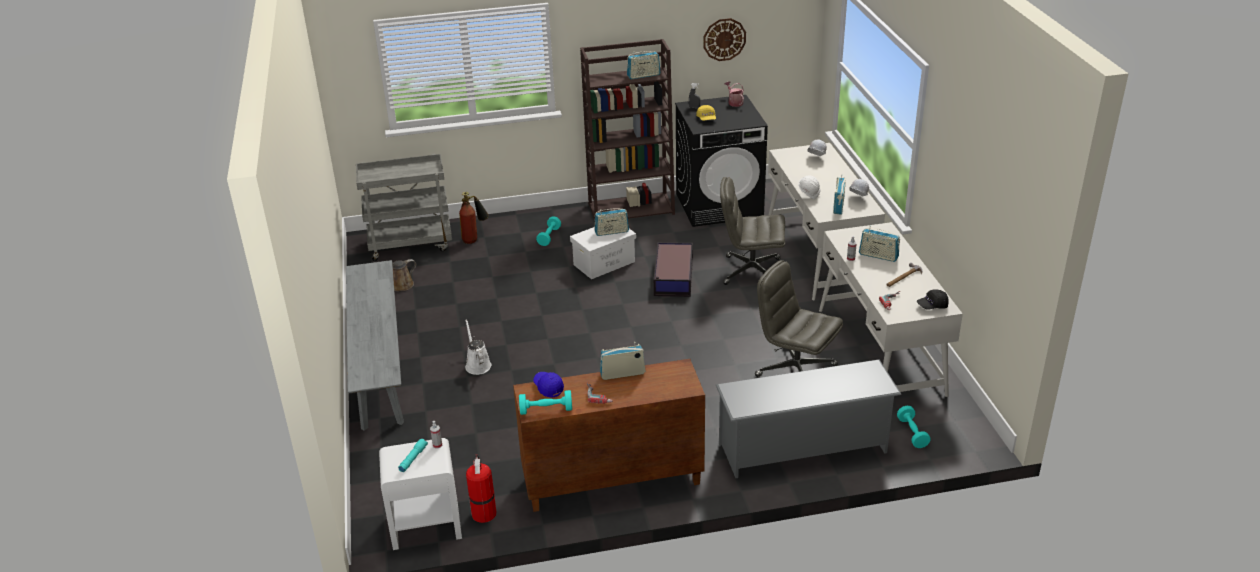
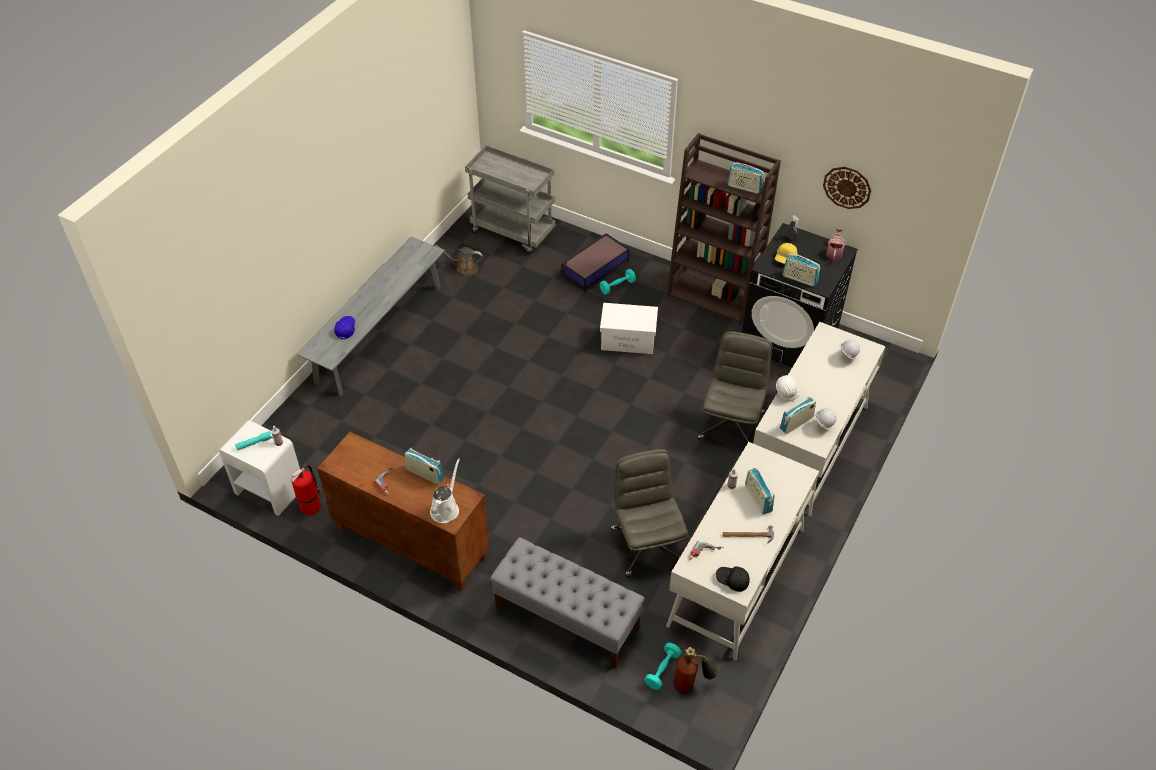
camera: 40 degrees right, 15 degrees up
fire extinguisher [459,192,489,244] -> fire extinguisher moved to [674,647,718,694]
white watering can [465,319,491,375] -> white watering can moved to [430,458,460,523]
turquoise dumbbell [519,390,572,415] -> none
blue cap [533,372,564,398] -> blue cap moved to [334,316,355,339]
radio [595,209,629,236] -> radio moved to [782,253,820,287]
storage box [654,242,693,297] -> storage box moved to [561,233,630,292]
grey shoe rack [716,359,902,478] -> grey bench [490,537,645,669]
grey office chair [720,177,785,285] -> grey office chair turned 60 degrees clockwise [697,331,772,443]

